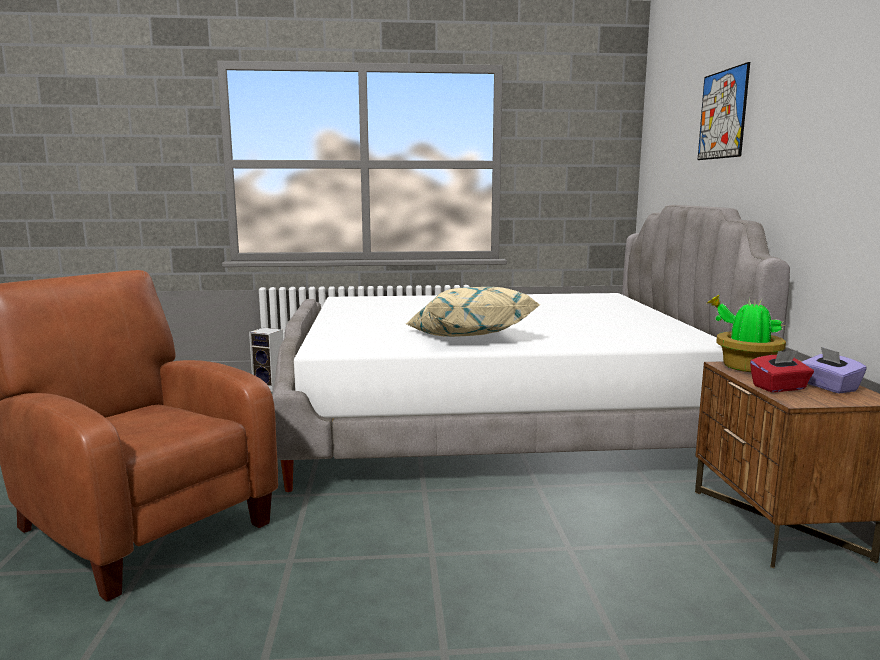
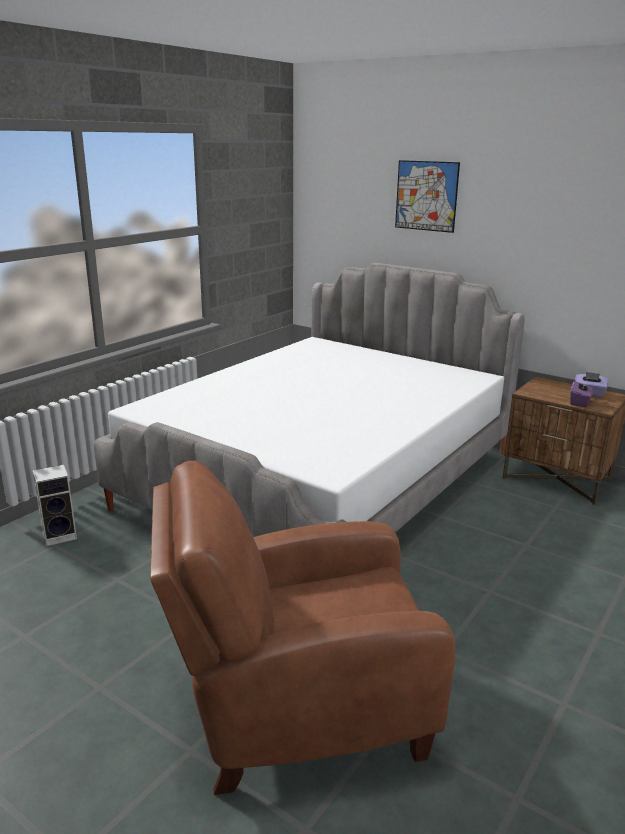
camera: 50 degrees left, 10 degrees up
beige pillow [406,287,539,337] -> none
potted plant [707,295,786,372] -> none
red tissue box [750,350,814,392] -> purple tissue box [570,379,593,407]

